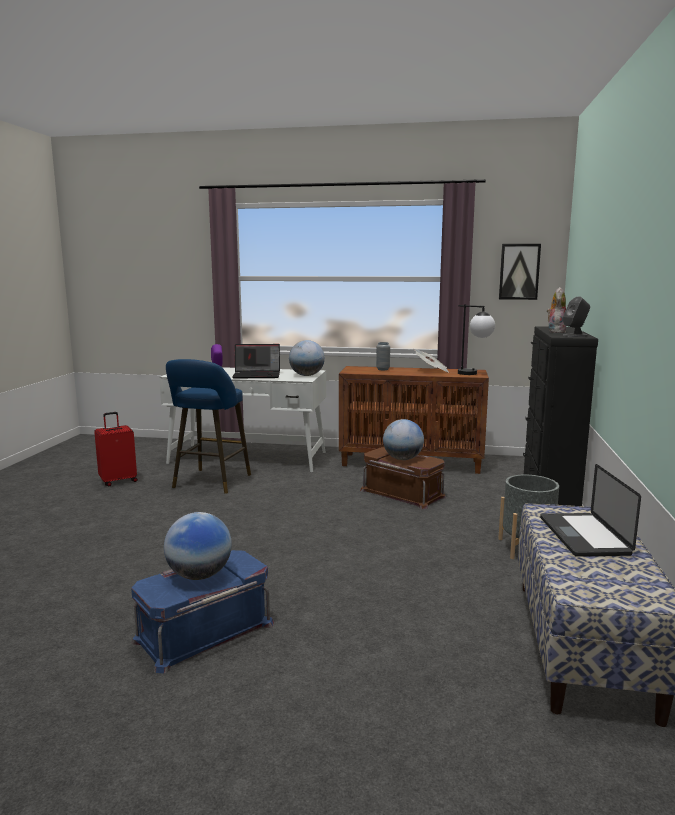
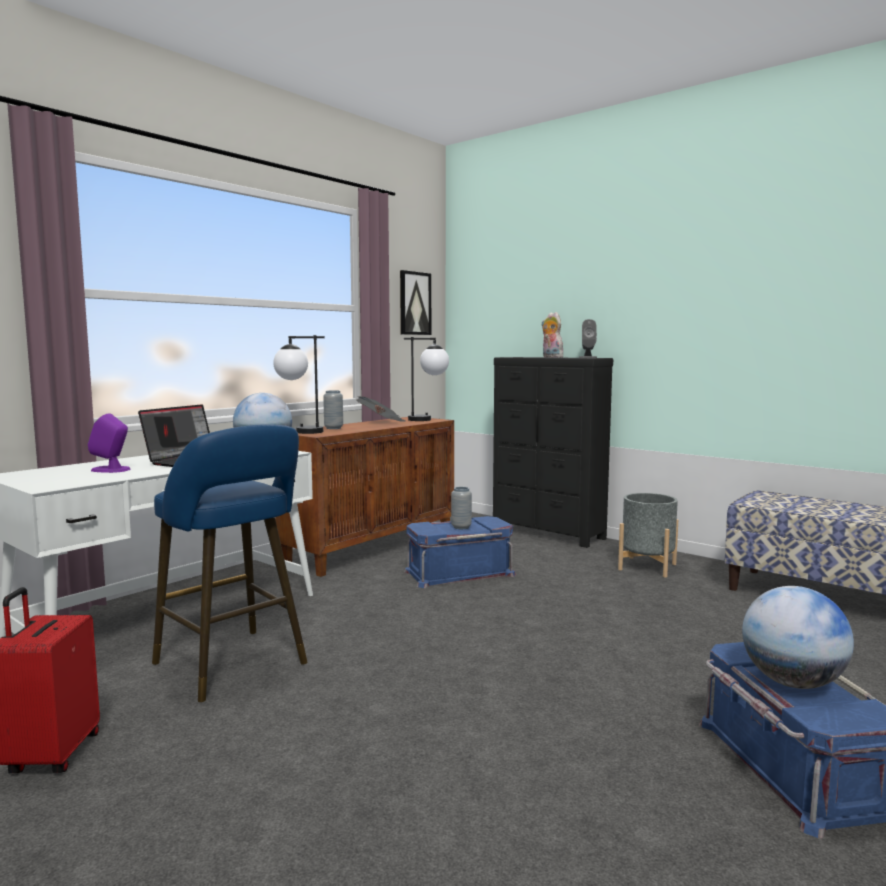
camera: 60 degrees left, 5 degrees down
brown storage box [360,447,446,509] -> blue storage box [404,516,516,588]
globe [383,419,424,460] -> grey vase [451,487,472,529]
laptop [540,464,641,557] -> none
none -> table lamp [273,335,325,434]

